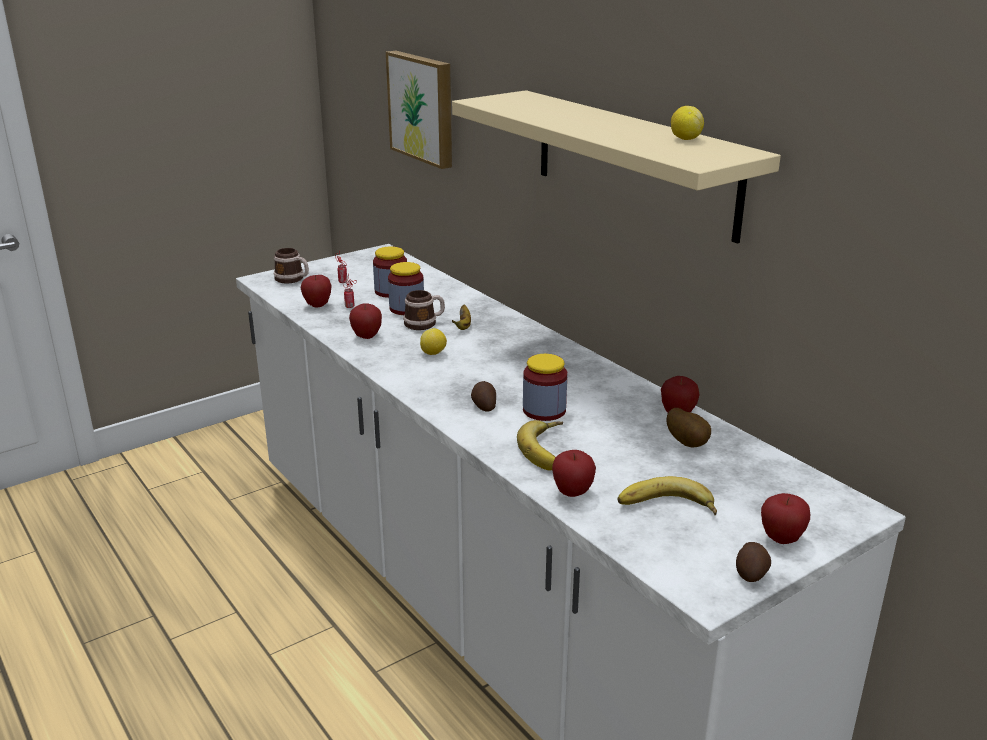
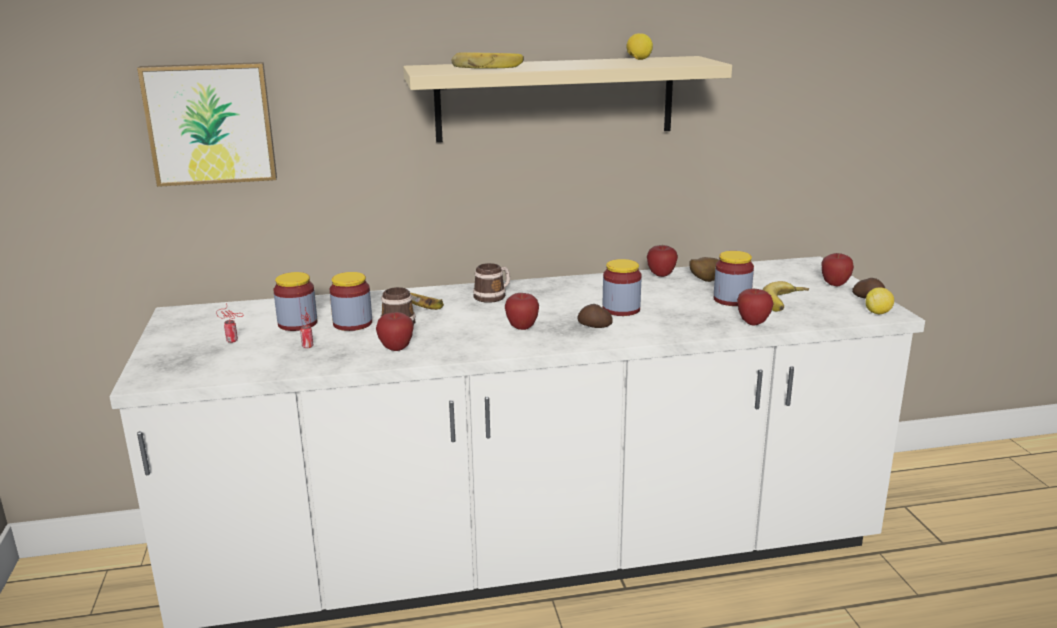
camera: 65 degrees left, 5 degrees down
mug [274,248,309,283] -> mug moved to [473,263,510,303]
apple [301,275,332,307] -> apple moved to [505,293,539,330]
lemon [420,328,447,355] -> lemon moved to [866,287,894,314]
banana [517,420,563,470] -> banana moved to [451,52,524,69]
none -> jar [714,251,754,306]

